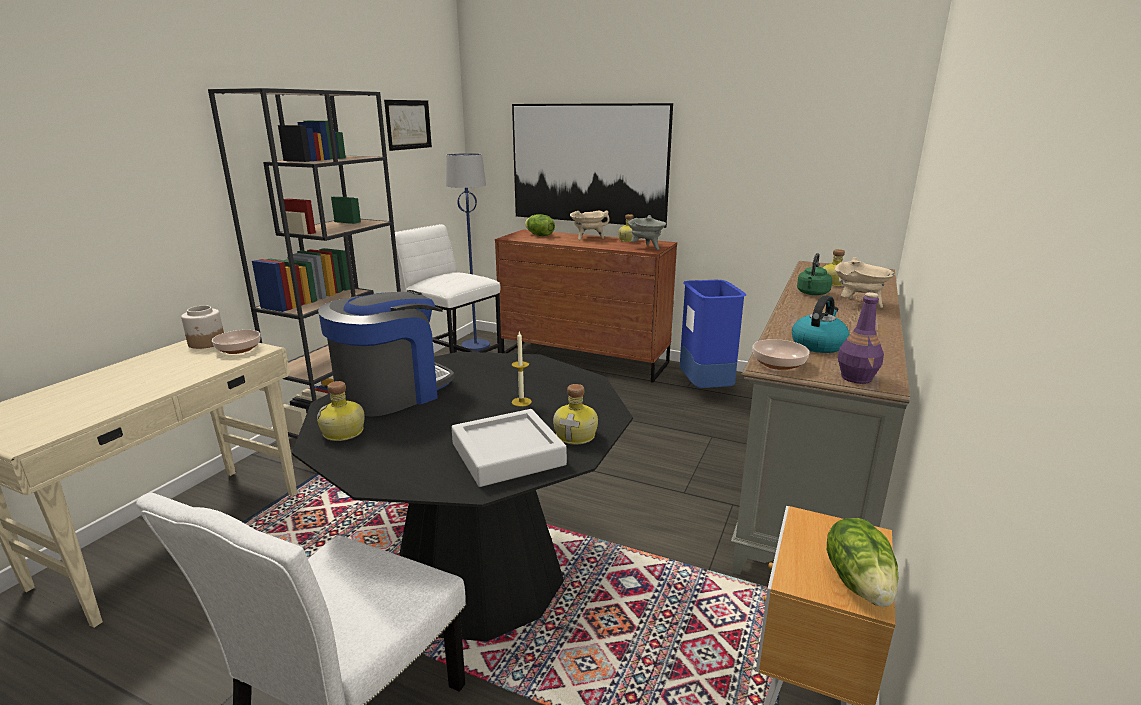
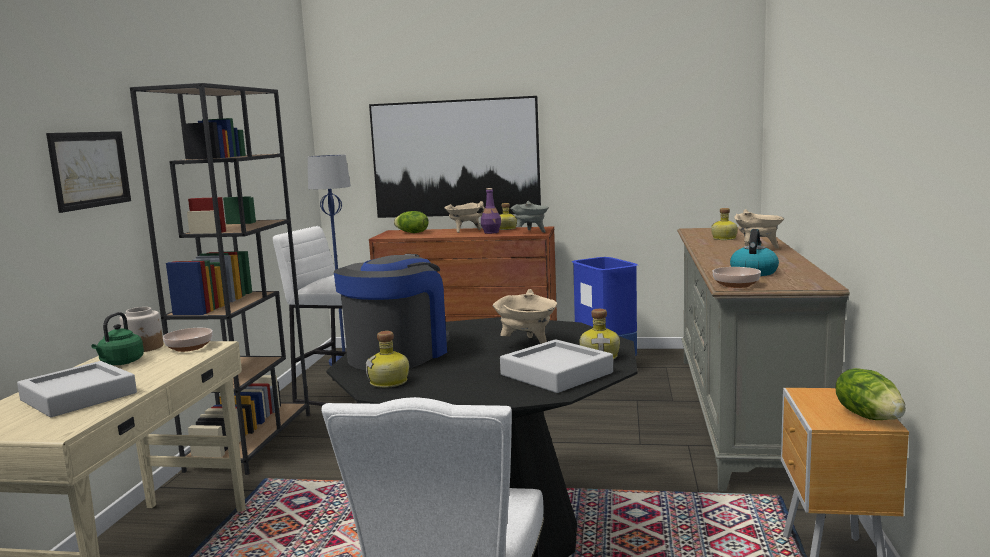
camera: 15 degrees left, 10 degrees down
picture [384,100,432,151] -> picture moved to [46,131,131,213]
candle [512,332,532,407] -> beige cooking pot [492,289,558,344]
green kettle [797,253,832,295] -> green kettle moved to [92,312,144,365]
purple bottle [837,292,884,384] -> purple bottle moved to [481,188,501,234]
none -> grey tray [17,361,137,417]

